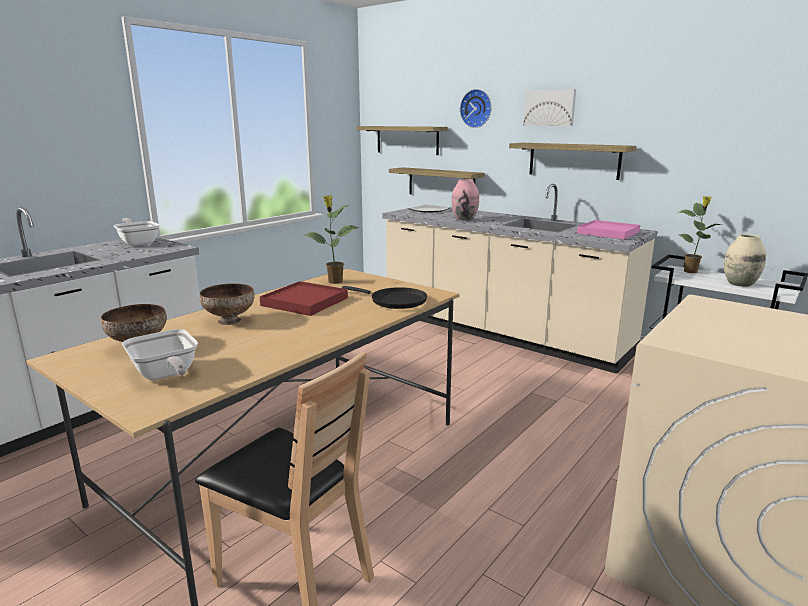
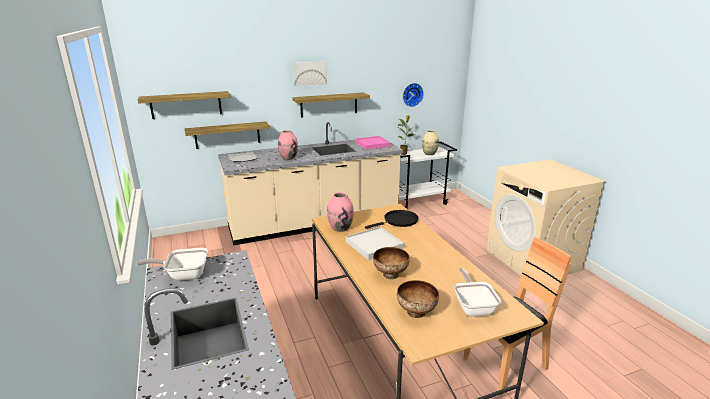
camera: 60 degrees left, 5 degrees up
frying pan [122,329,198,380] -> frying pan turned 90 degrees counterclockwise [454,268,501,317]
red tray [260,281,348,316] -> white tray [346,227,404,260]
potted plant [304,195,360,284] -> pink vase [327,192,354,232]
wall clock [460,89,492,128] -> wall clock moved to [403,83,424,107]

